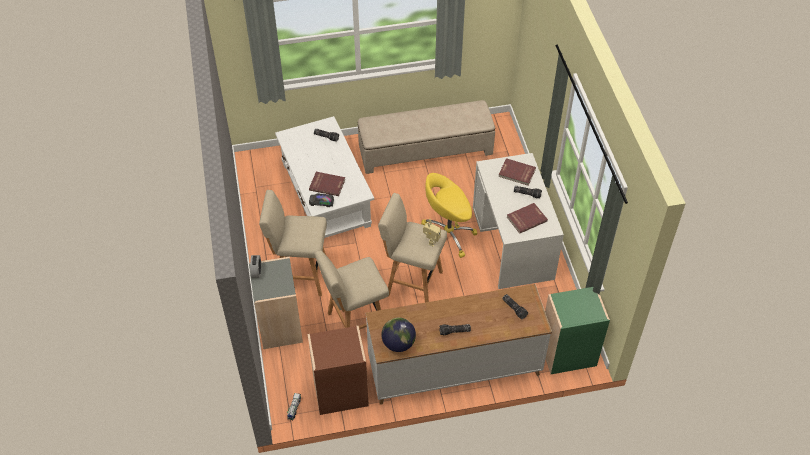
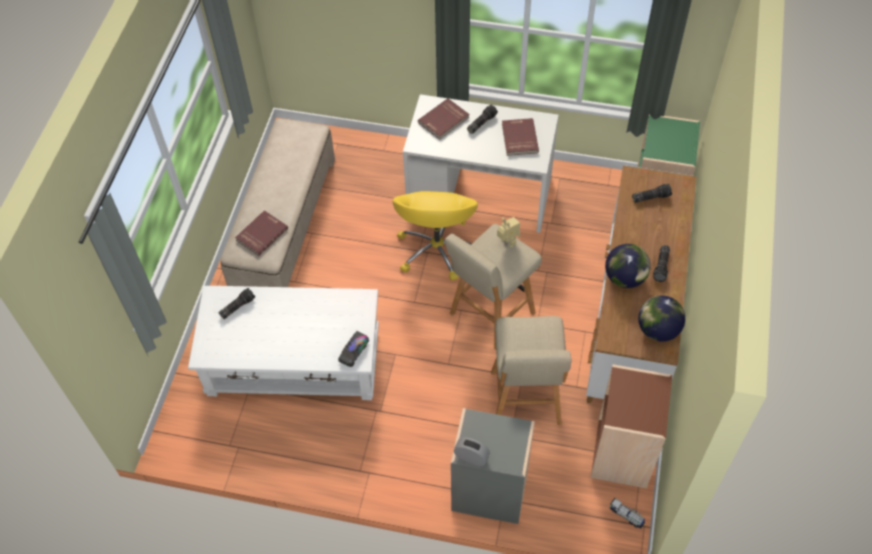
camera: 65 degrees left, 5 degrees up
beige stool [259,190,327,296] -> none
red book [309,172,345,196] -> red book moved to [235,210,288,256]
none -> globe [605,244,651,288]

